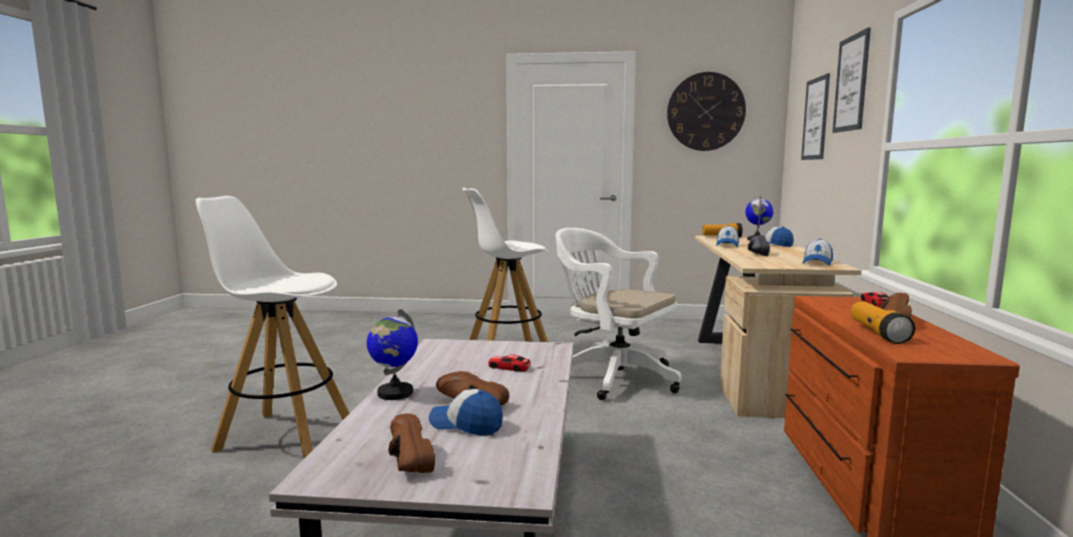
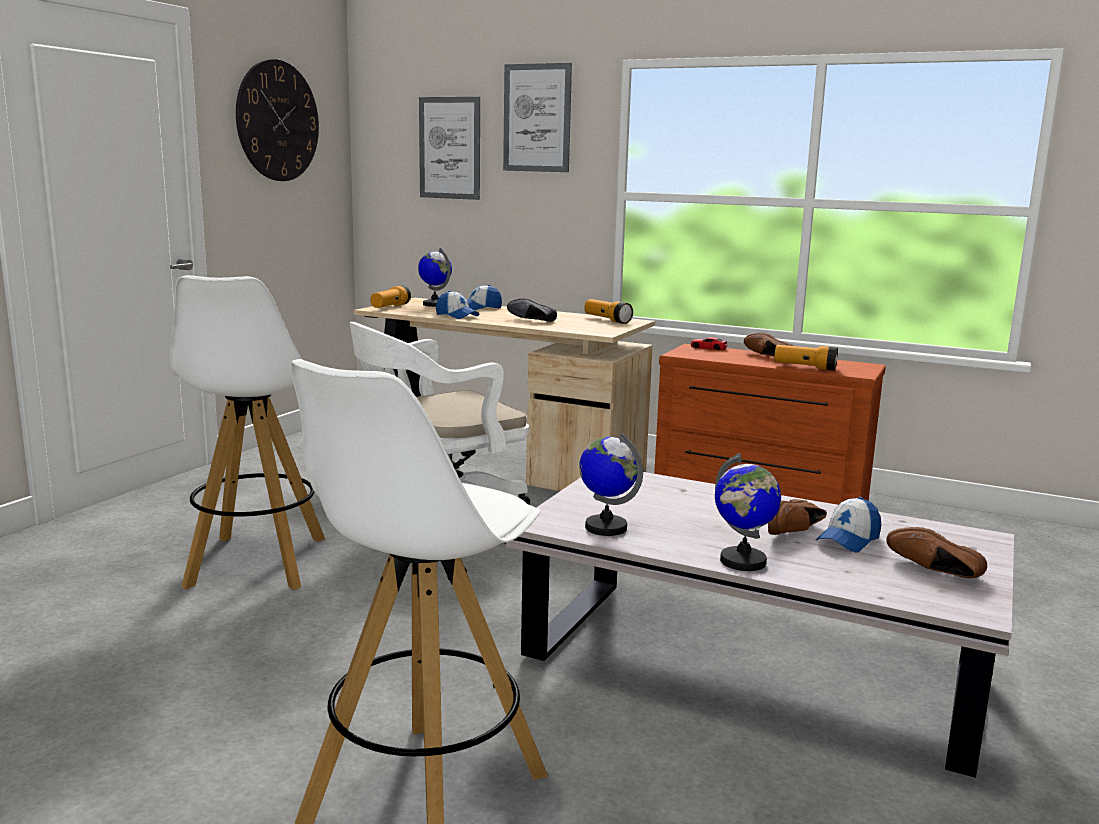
camera: 70 degrees left, 5 degrees up
brown shoe [388,414,435,473] -> brown shoe turned 45 degrees clockwise [886,527,987,578]
toy car [488,354,531,372] -> none
cap [803,239,833,265] -> flashlight [584,299,633,324]
none -> globe [579,433,643,536]

